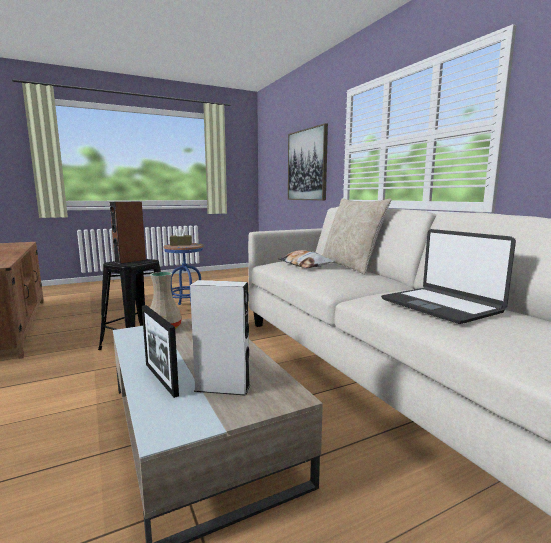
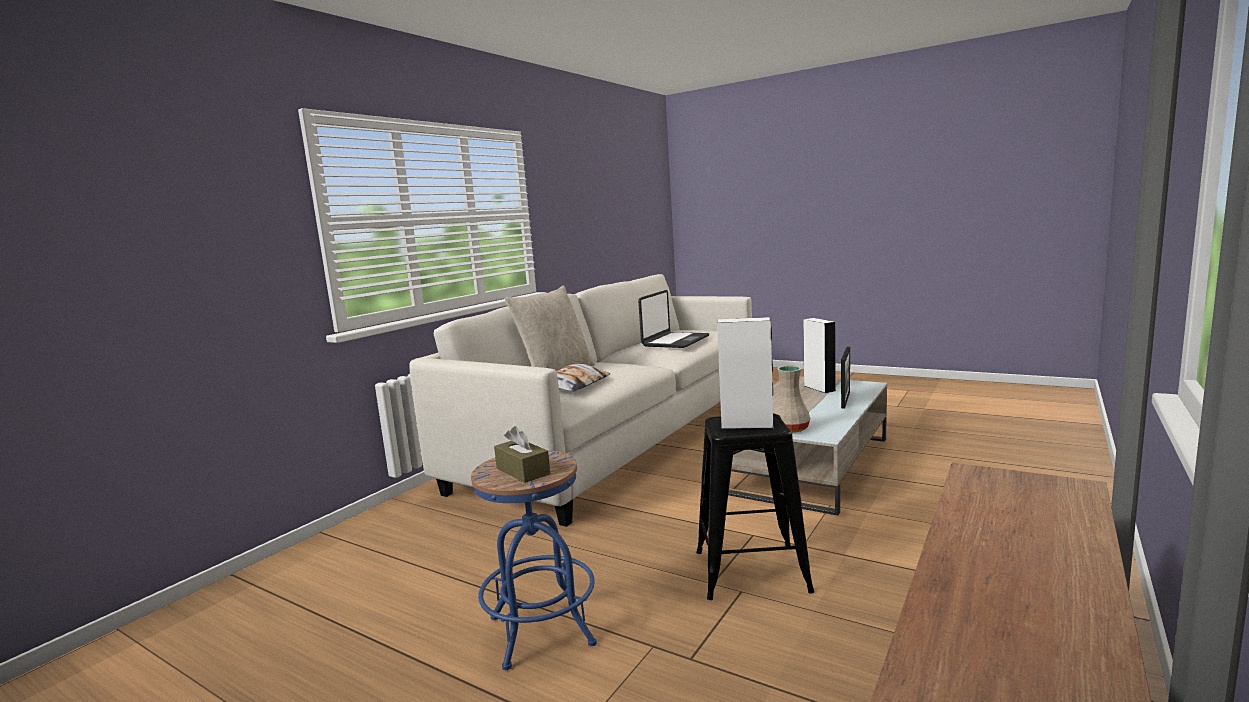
camera: 120 degrees left, 0 degrees up
brown speaker [110,202,146,264] -> white speaker [717,317,774,429]
picture [288,123,328,201] -> none

